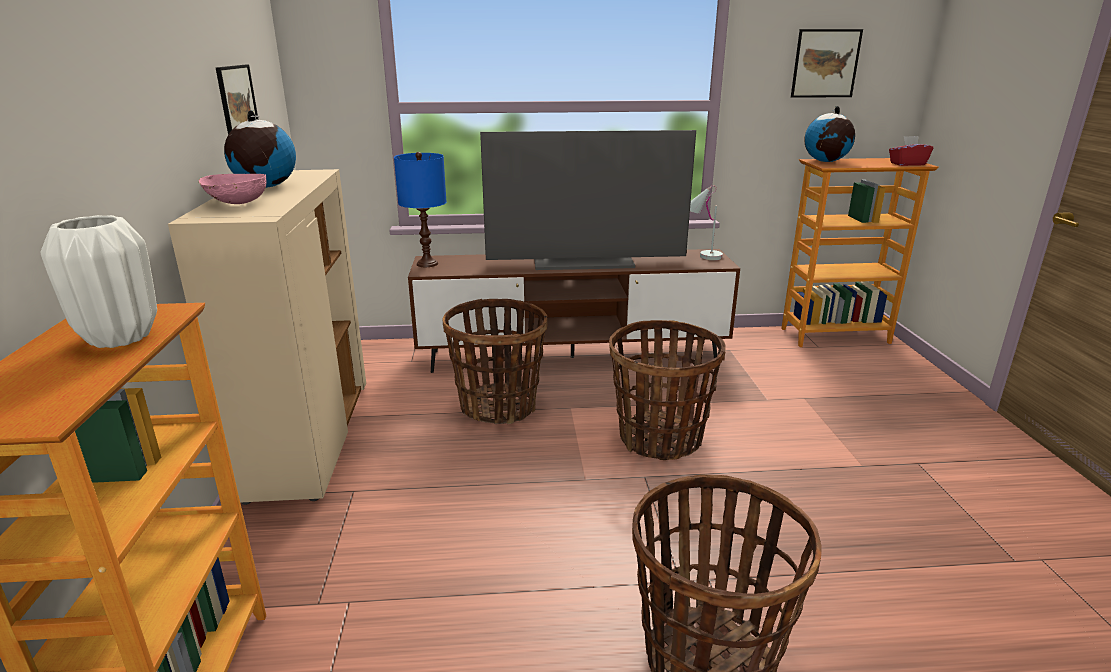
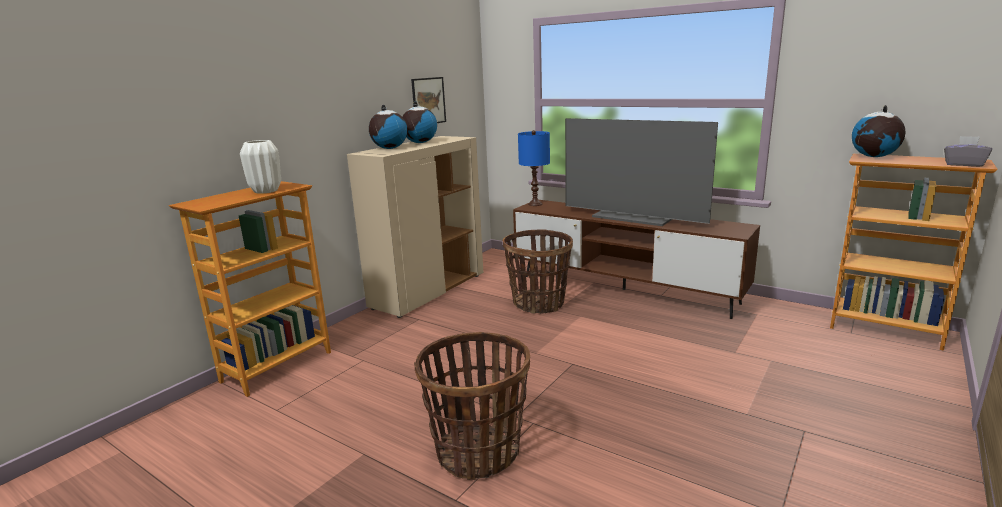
camera: 40 degrees right, 5 degrees down
pink bowl [198,174,267,204] -> globe [369,105,408,149]
basket [609,320,726,460] -> none
white table lamp [690,186,723,260] -> none
picture [791,29,863,98] -> none
red tissue box [889,136,933,166] -> grey tissue box [944,136,992,167]

